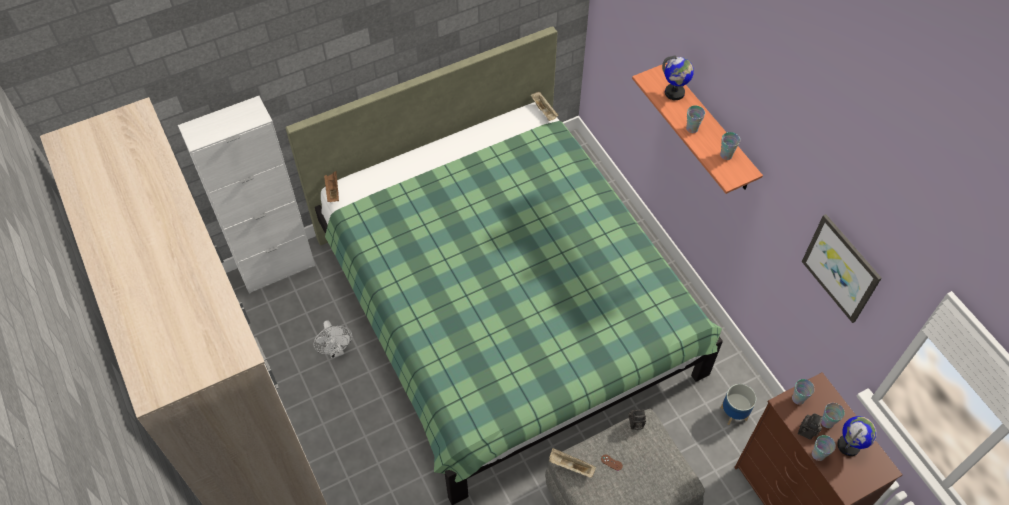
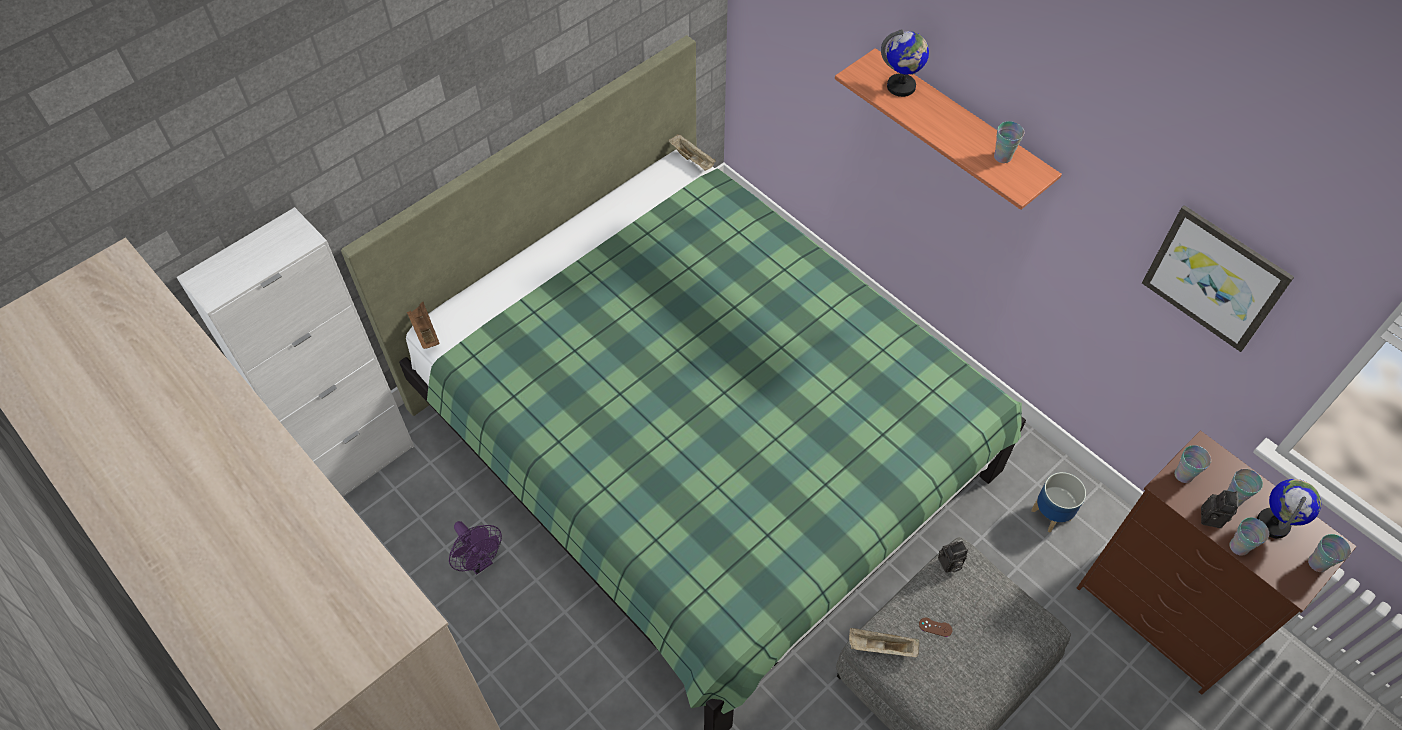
camera: 15 degrees left, 0 degrees up
white fan [313,320,352,358] -> purple fan [449,521,502,575]
cup [686,106,705,133] -> cup moved to [1308,534,1351,572]

